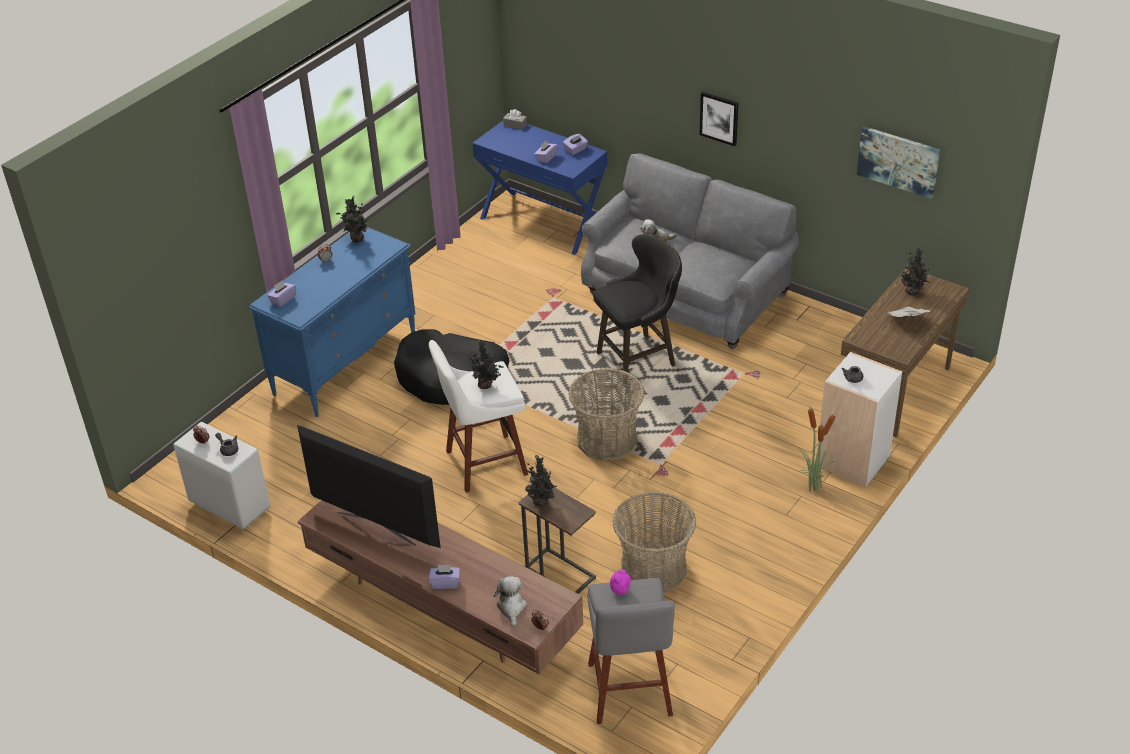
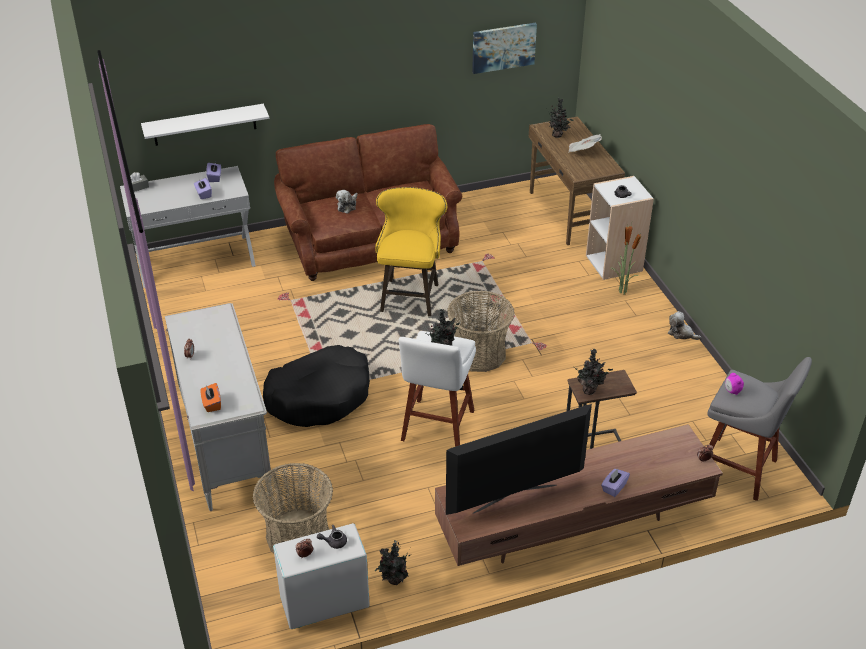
camera: 55 degrees left, 0 degrees up
blue dresser [249,227,415,417] -> white dresser [165,303,271,511]
purple tissue box [267,280,296,307] -> orange tissue box [200,383,221,412]
potted plant [336,196,367,242] -> potted plant moved to [375,540,412,585]
blue console table [472,121,608,255] -> white console table [120,166,256,288]
plush toy [494,576,527,627] -> plush toy moved to [668,311,701,340]
grey sofa [581,153,799,349] -> brown sofa [274,124,462,281]
black stool [593,234,682,385] -> yellow stool [375,187,447,317]
basket [612,491,696,593] -> basket moved to [253,463,333,553]
picture [700,92,738,146] -> none
none -> white shelf [141,104,269,146]

